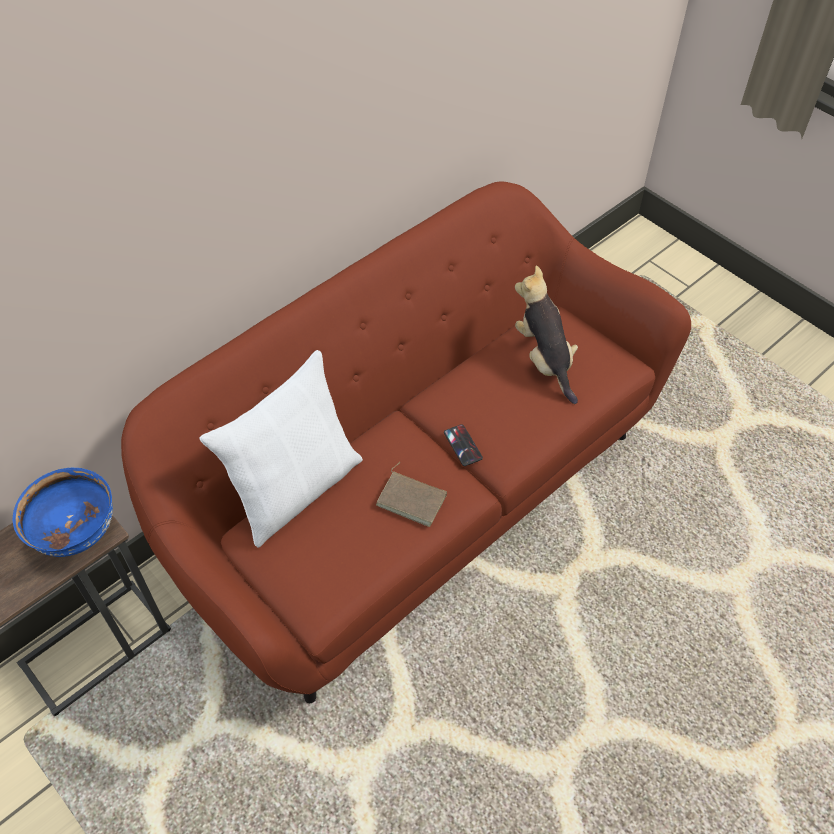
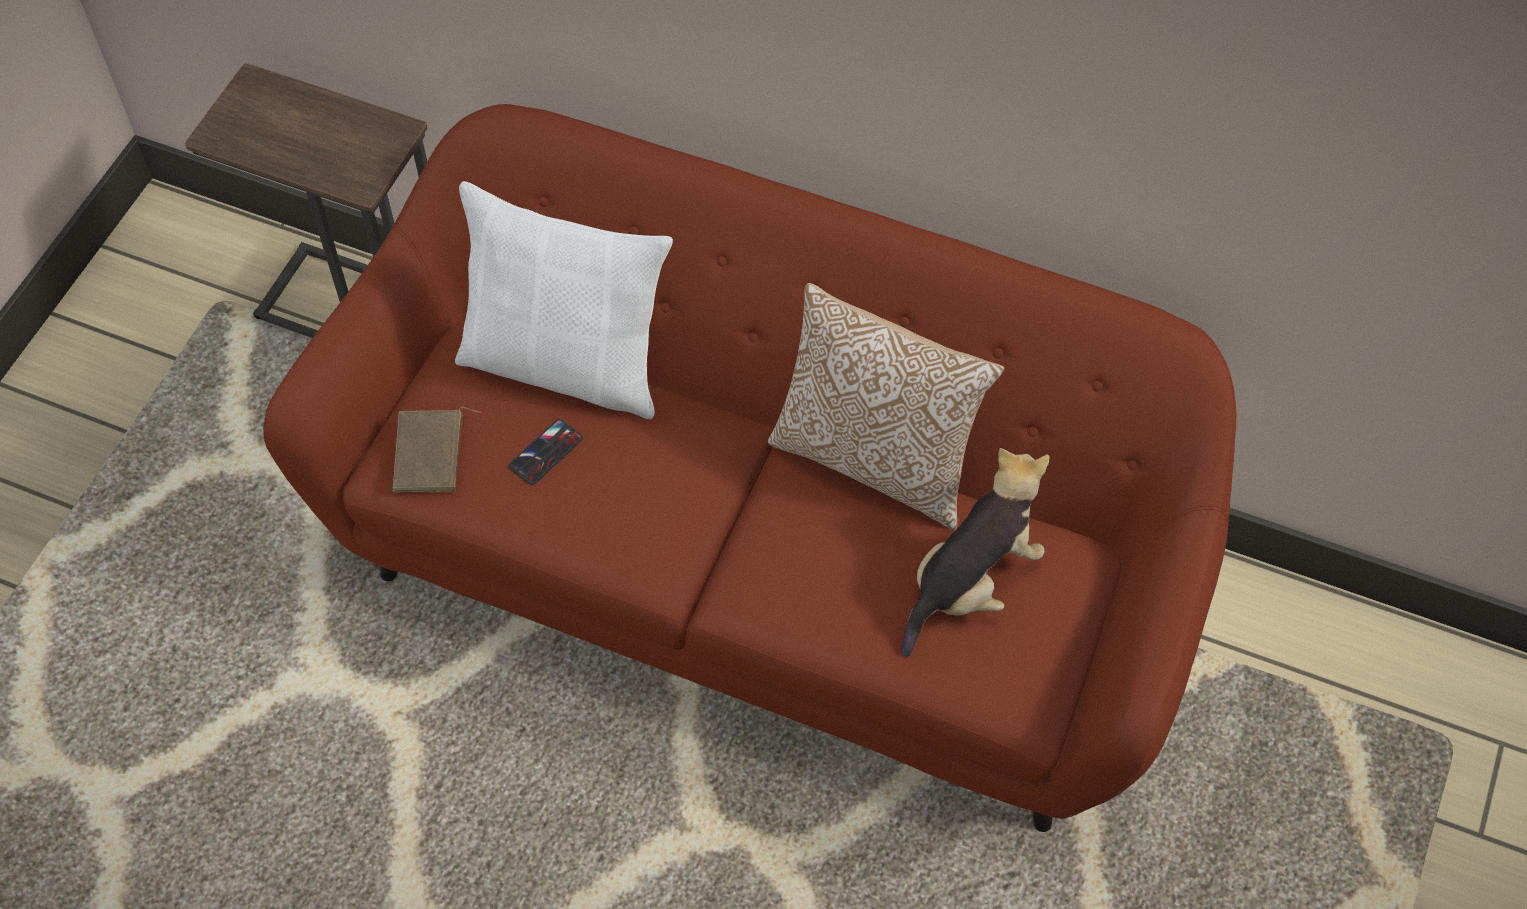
camera: 65 degrees right, 5 degrees up
blue bowl [12,468,113,557] -> none
brown book [376,462,447,527] -> brown book moved to [392,406,481,492]
phone [444,424,483,466] -> phone moved to [509,419,583,485]
none -> pillow [768,283,1004,530]

